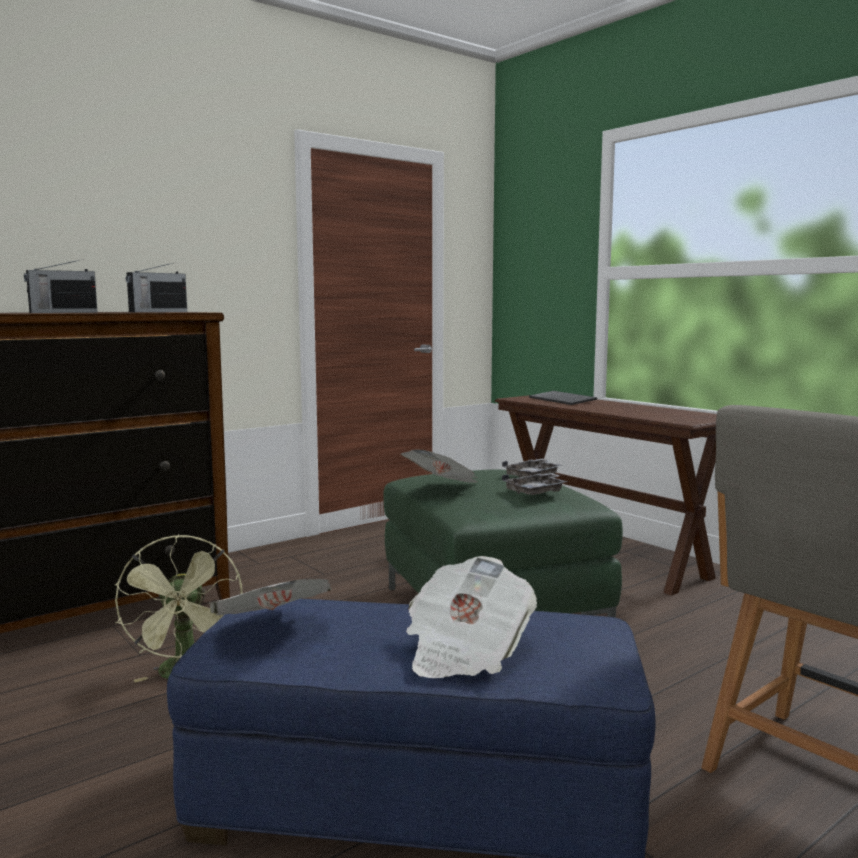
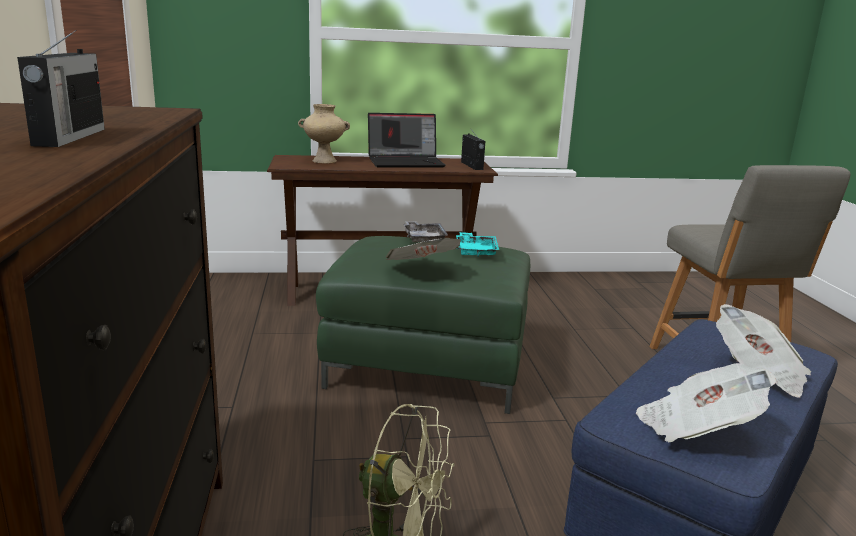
camera: 60 degrees left, 10 degrees up
radio [126,262,187,312] -> radio moved to [461,128,485,170]
grey tray [502,473,569,495] -> turquoise tray [456,232,499,257]
keyboard [529,391,597,405] -> beige vase [298,104,350,163]
none -> laptop [368,113,446,167]

